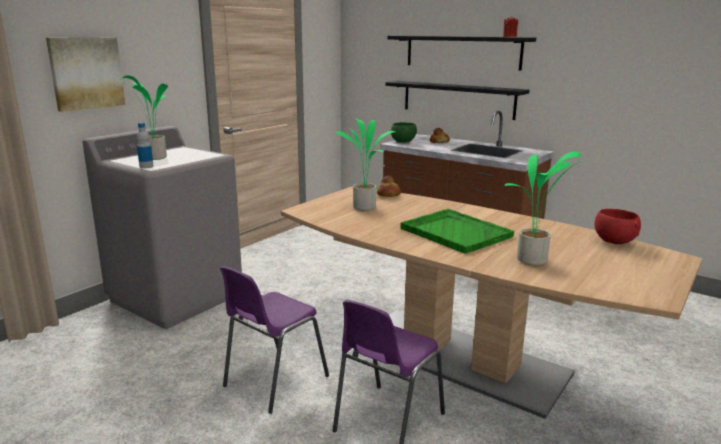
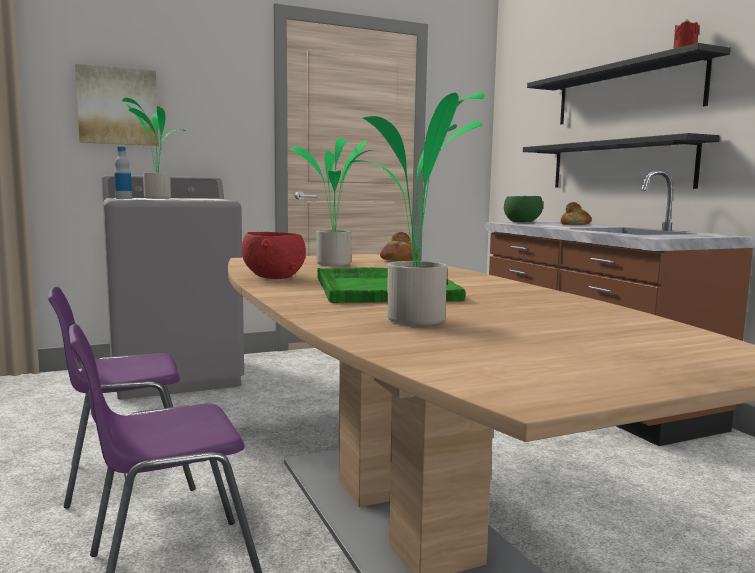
camera: 30 degrees right, 10 degrees down
red bowl [594,209,641,244] -> red bowl moved to [241,232,306,279]

